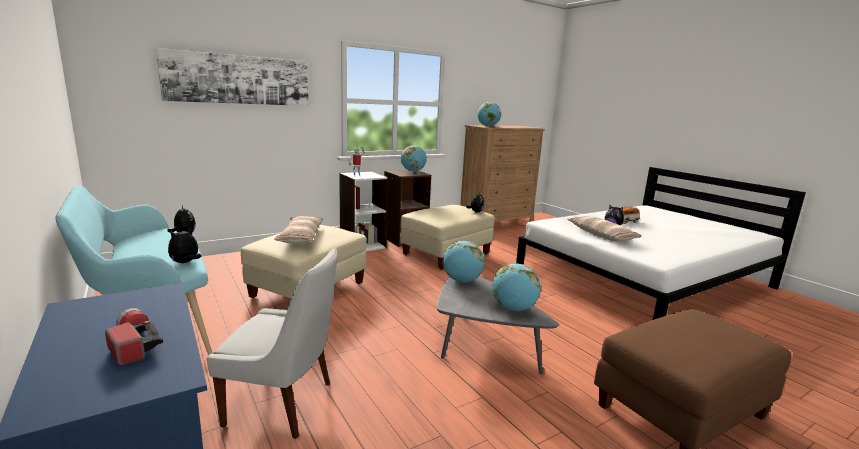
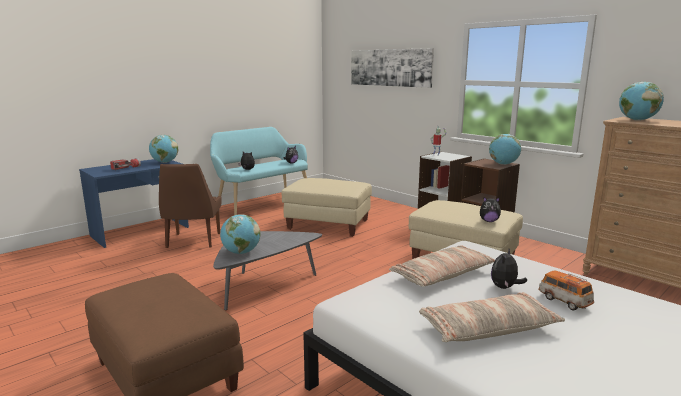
camera: 80 degrees right, 0 degrees up
white chair [207,248,338,439] -> brown chair [159,164,222,248]
pillow [274,216,323,244] -> pillow moved to [419,292,565,342]
globe [443,241,485,282] -> globe moved to [149,135,178,163]

